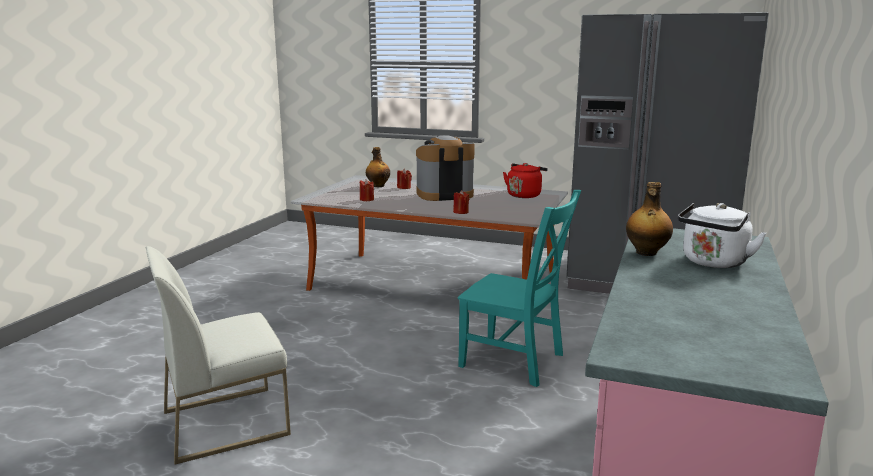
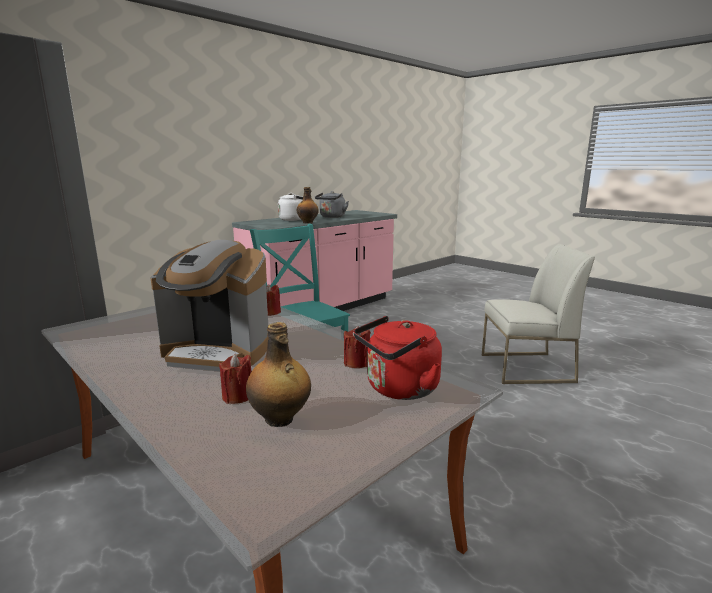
camera: 155 degrees left, 0 degrees up
red kettle [503,163,548,198] -> red kettle moved to [354,316,442,400]
none -> grey kettle [315,191,349,218]

